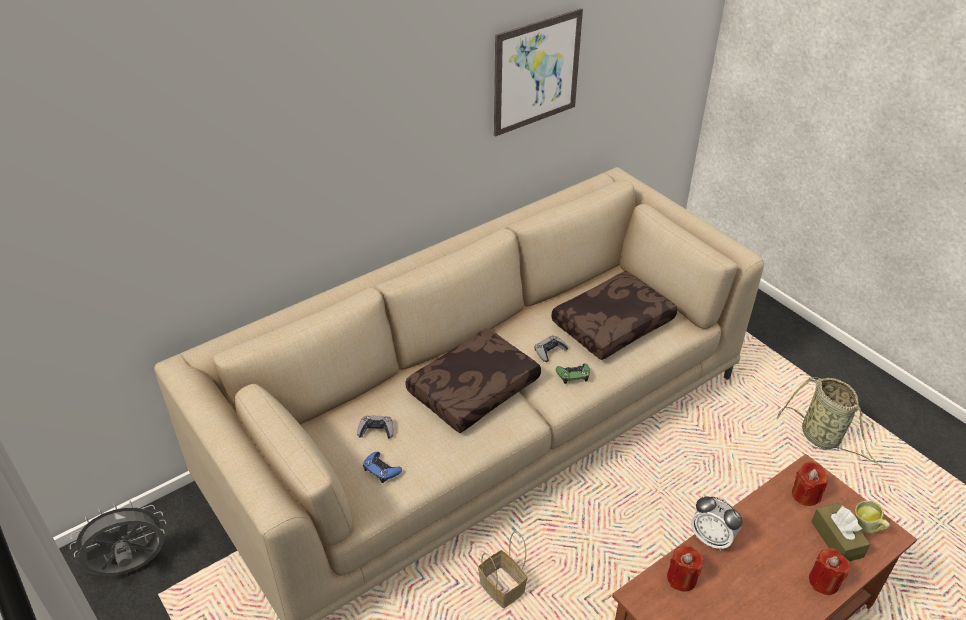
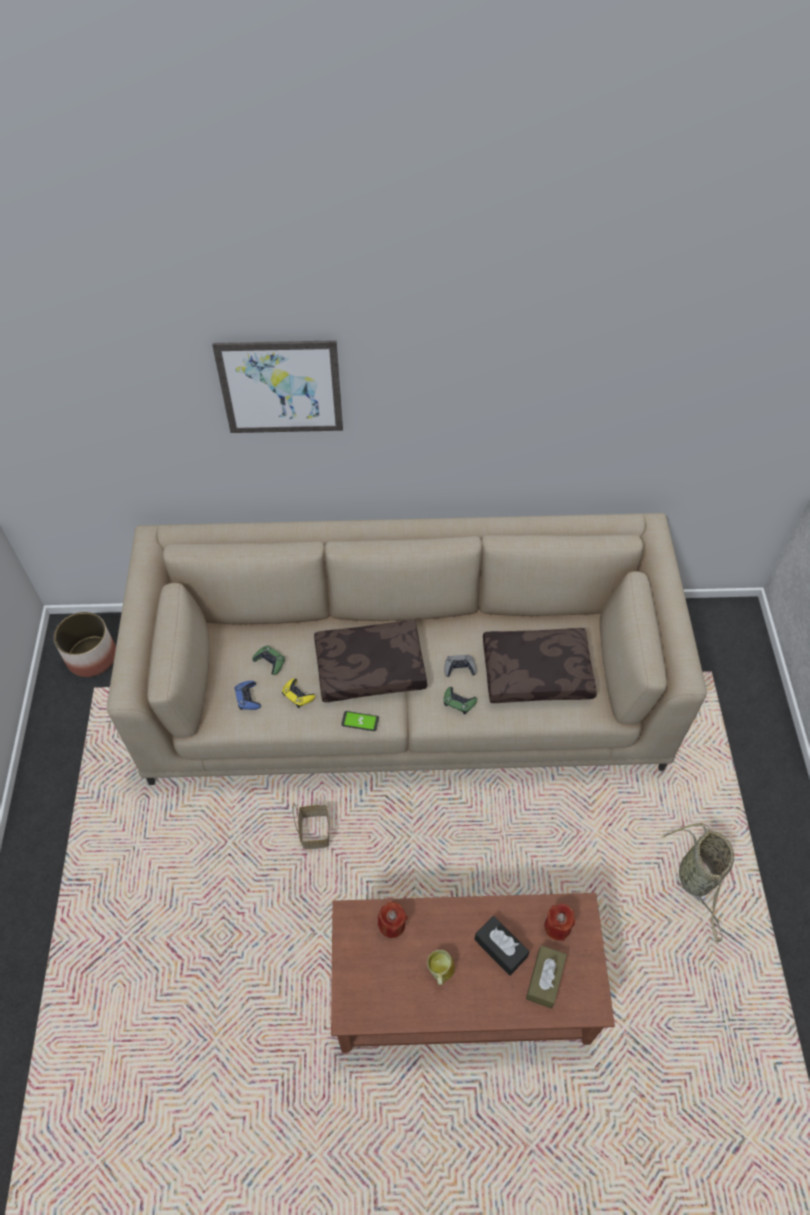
camera: 35 degrees right, 15 degrees up
grey fan [70,501,166,576] -> planter [54,612,116,677]
grey game controller [357,415,394,439] -> green game controller [252,646,285,675]
picture [494,8,583,137] -> picture moved to [212,340,343,433]
alarm clock [691,496,742,551] -> none
red candle [809,548,850,595] -> none
mug [855,501,890,533] -> mug moved to [427,950,455,985]
none -> yellow game controller [282,678,315,708]
none -> phone [341,711,379,731]
none -> black tissue box [474,916,530,976]

